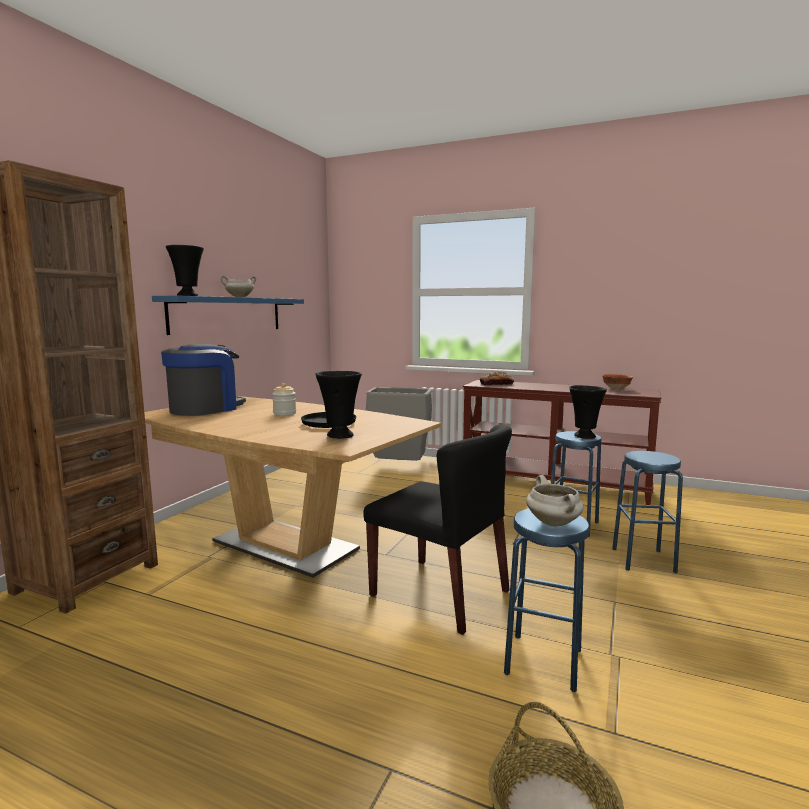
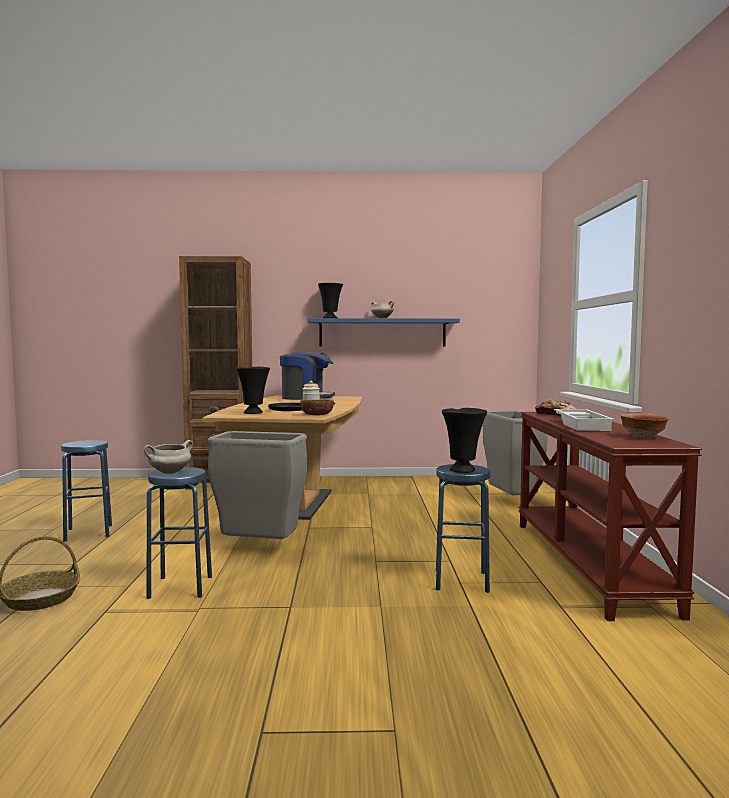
camera: 65 degrees right, 5 degrees down
black chair [363,425,512,635] -> grey trash can [208,431,307,539]
blue stool [612,451,683,573] -> blue stool moved to [61,440,112,542]
none -> brown bowl [300,400,334,415]
none -> white tray [554,409,614,431]

